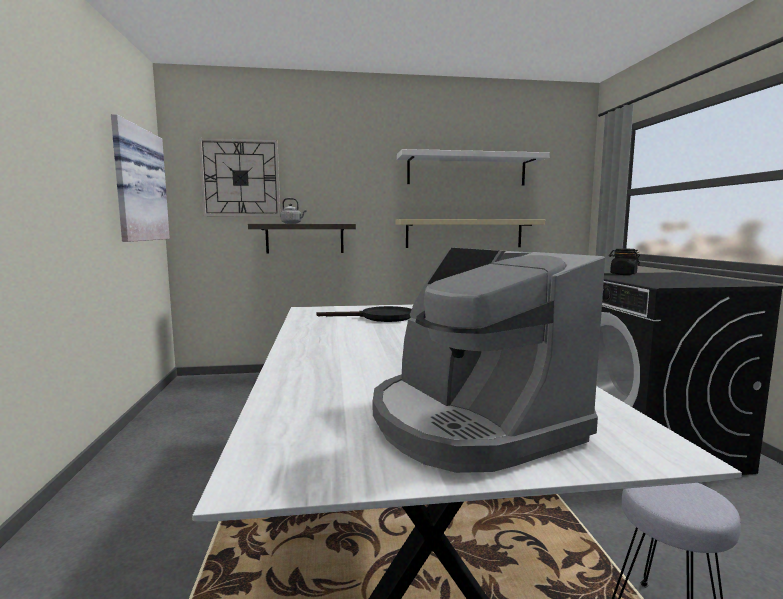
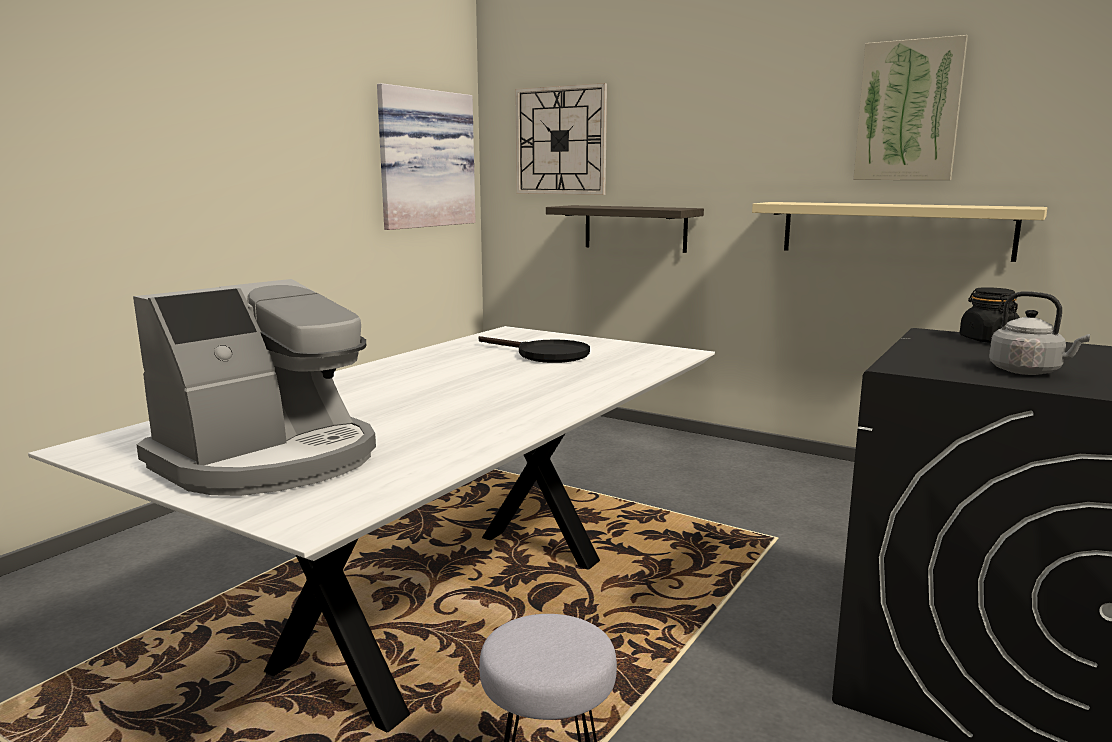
camera: 40 degrees right, 5 degrees up
grey kettle [281,198,307,224] -> grey kettle moved to [989,291,1090,375]
coffee machine [373,248,605,473] -> coffee machine turned 150 degrees counterclockwise [133,279,376,496]
white shelf [397,149,550,186] -> picture [853,35,968,180]

